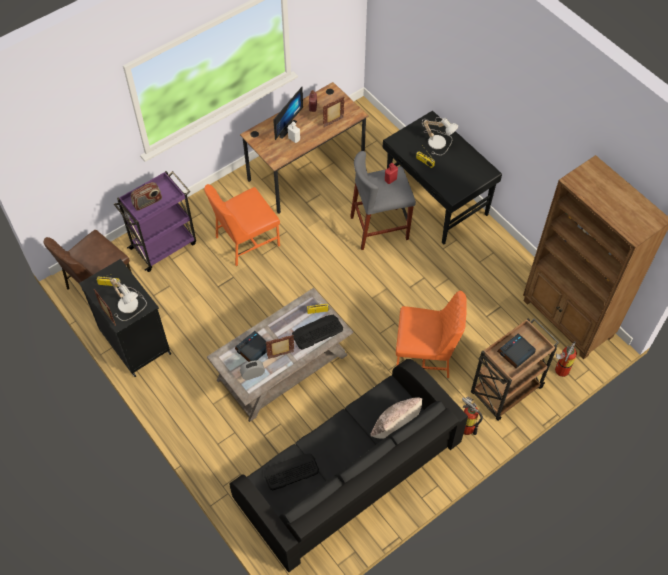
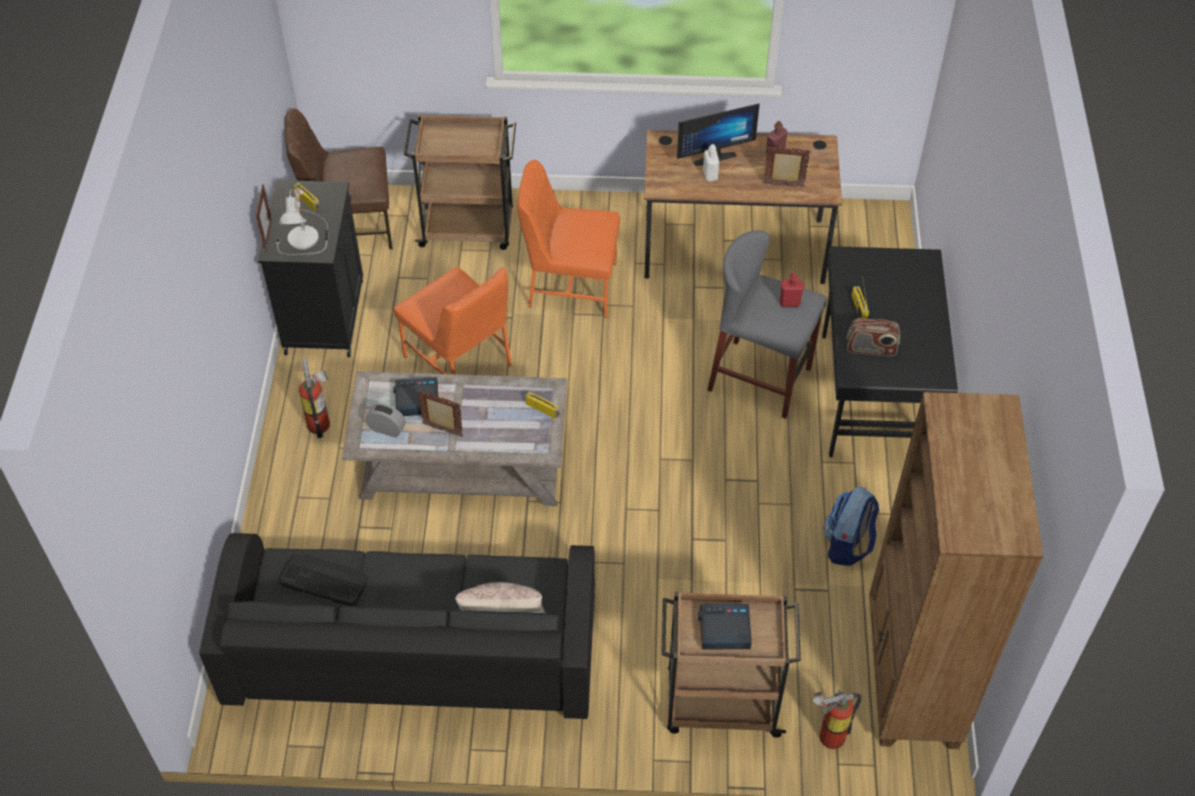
camera: 40 degrees right, 5 degrees down
purple cart [114,171,196,272] -> brown cart [404,114,516,250]
radio [131,182,162,211] -> radio moved to [847,318,900,356]
keyboard [292,314,343,350] -> none
orange chair [396,291,467,378] -> orange chair moved to [394,267,512,375]
table lamp [422,117,458,155] -> none
fire extinguisher [462,397,483,435] -> fire extinguisher moved to [299,358,330,438]
none -> backpack [823,487,879,566]

